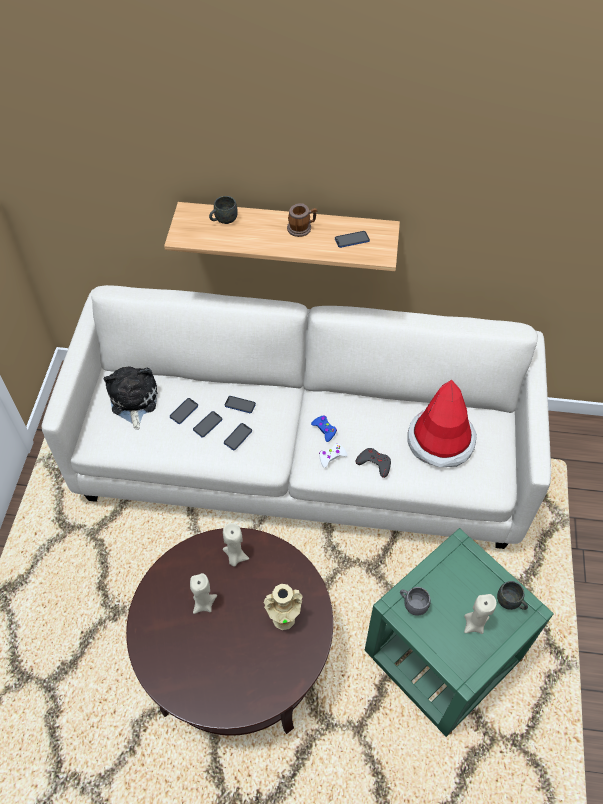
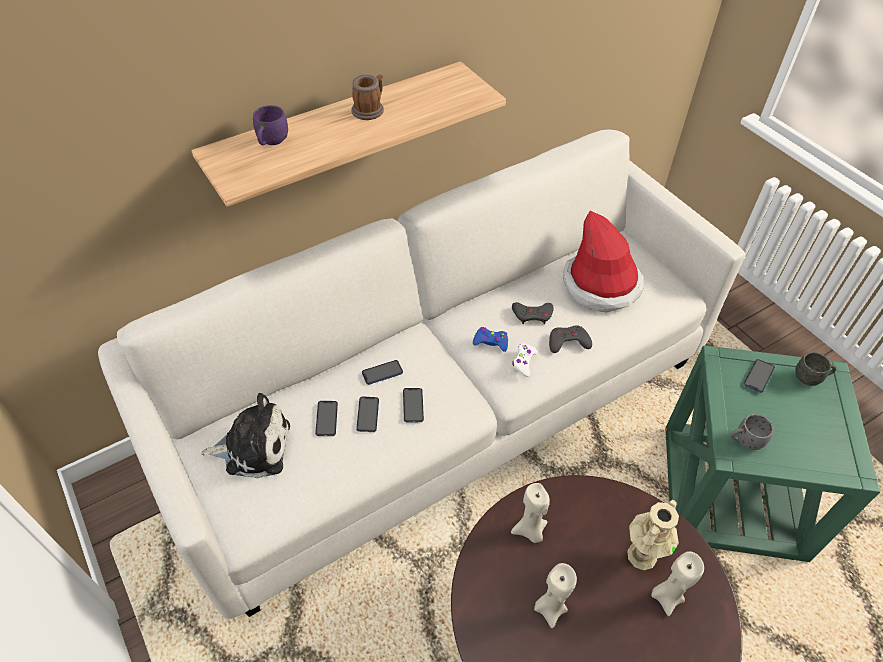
camera: 40 degrees left, 5 degrees down
plush toy [104,366,158,430] -> plush toy turned 135 degrees clockwise [201,393,290,479]
grey mug [209,196,238,224] -> purple mug [253,105,288,145]
phone [335,231,370,248] -> phone moved to [744,359,775,393]
beige candle [464,594,496,634] -> beige candle moved to [651,551,704,616]
none -> grey game controller [512,302,554,324]

